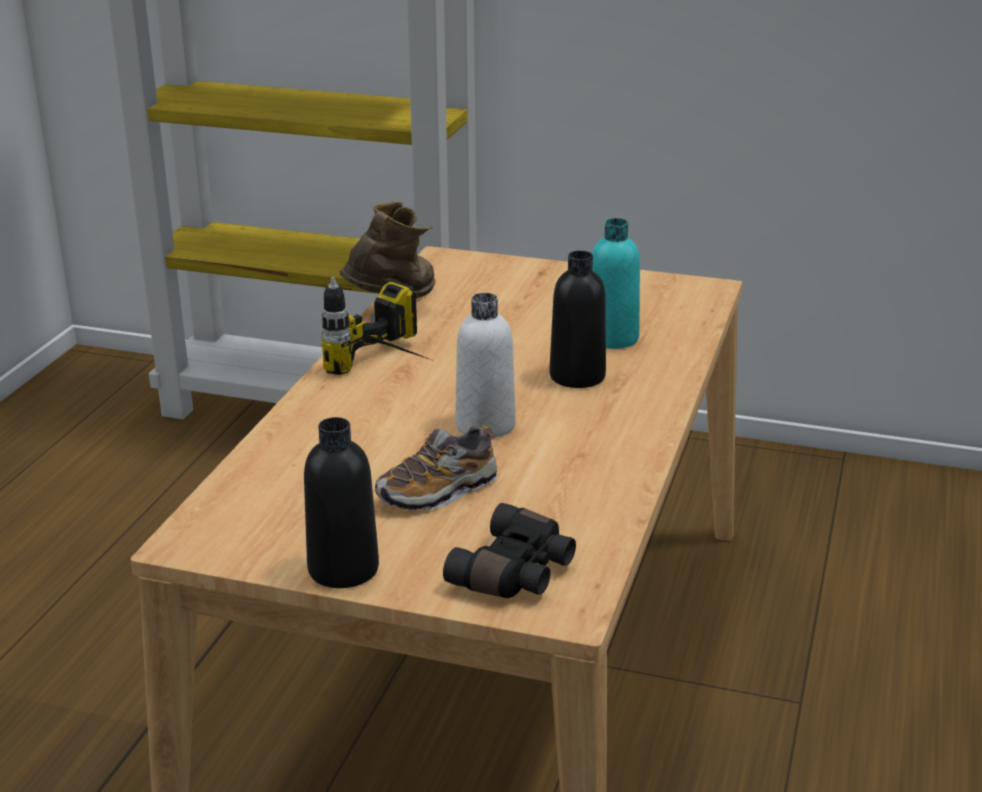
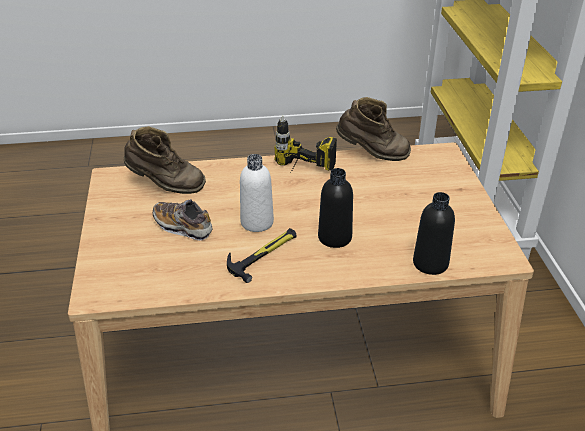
camera: 65 degrees right, 10 degrees up
black bottle [304,417,379,588] -> black bottle moved to [413,192,455,275]
black binoculars [443,503,576,598] -> none
turquoise bottle [592,218,640,349] -> none
none -> brown boot [124,126,206,194]
none -> hammer [227,228,297,283]

